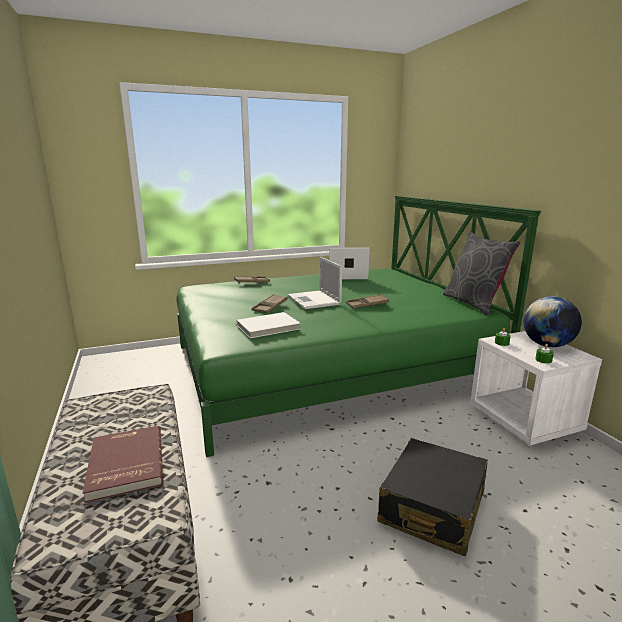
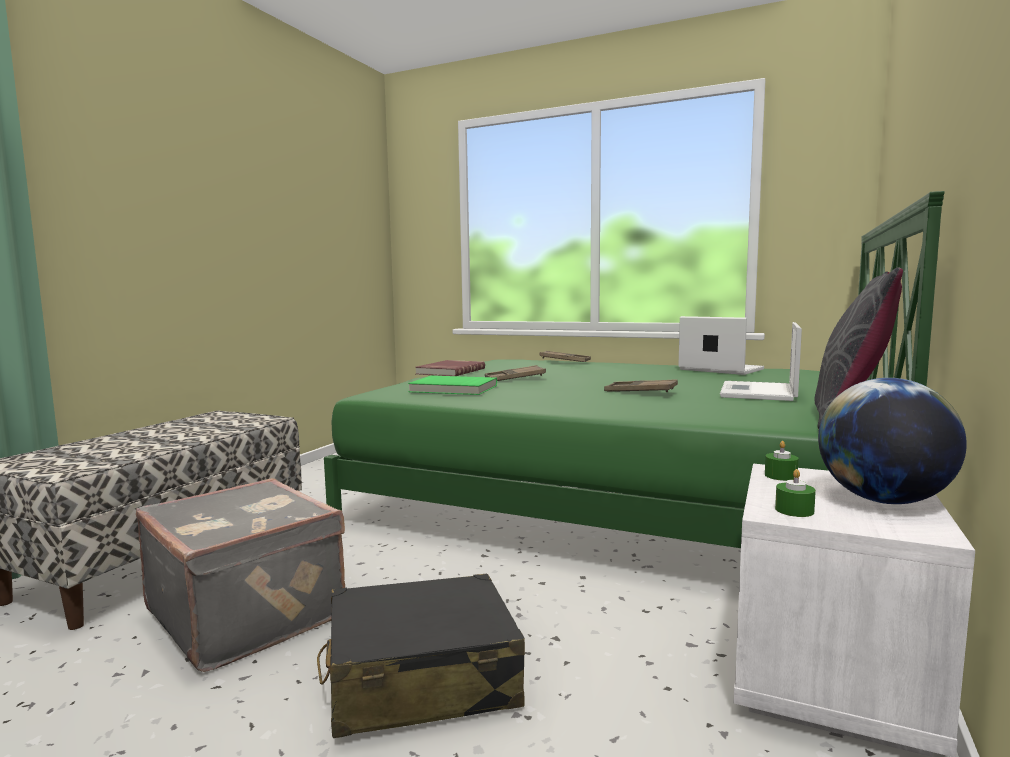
camera: 45 degrees right, 10 degrees down
red book [82,426,163,503] -> red book moved to [415,360,485,376]
white book [236,312,301,338] -> green book [408,376,497,395]
laptop [288,257,342,309] -> laptop moved to [720,322,802,401]
none -> grey suitcase [136,478,345,672]

